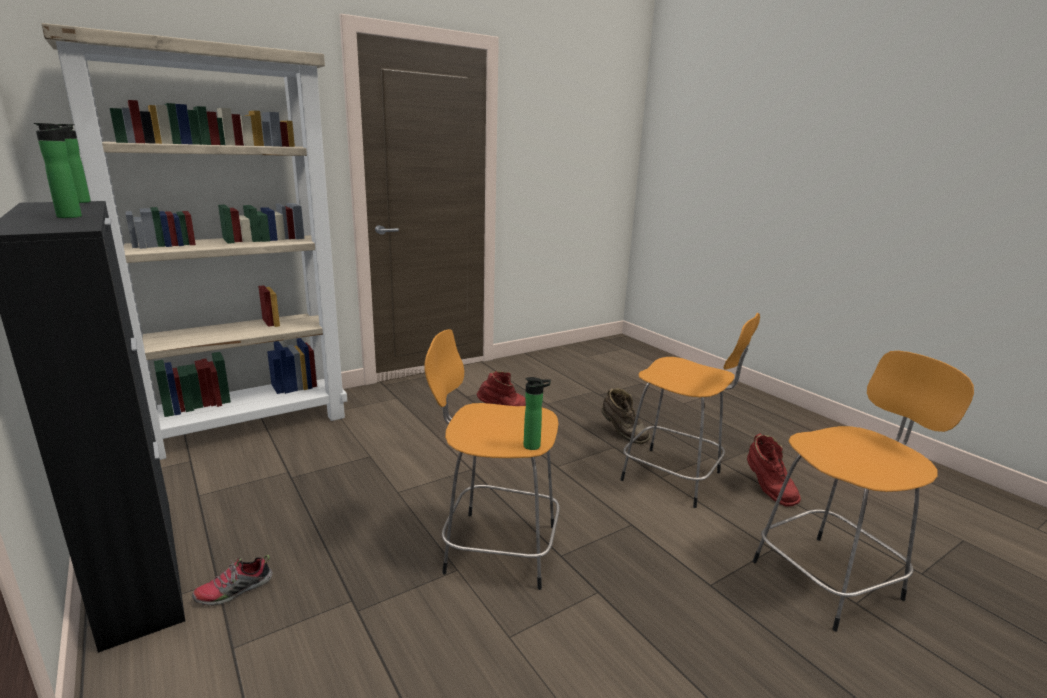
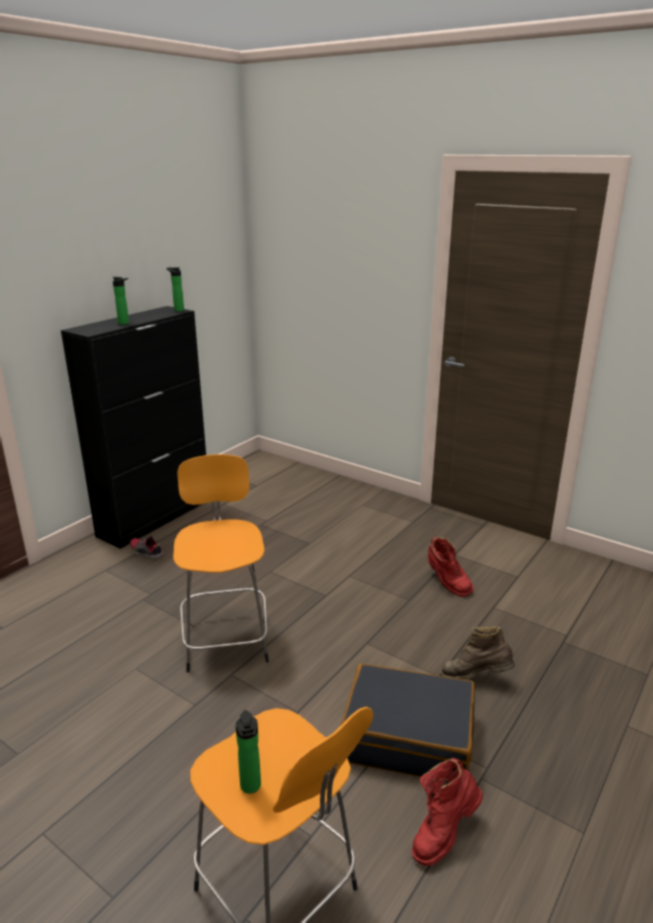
camera: 70 degrees right, 5 degrees up
beige bookcase [41,23,347,460] -> none
bottle [524,377,551,450] -> bottle moved to [235,710,261,794]
brown boot [602,388,651,444] -> brown boot turned 75 degrees clockwise [441,627,515,680]
orange stool [620,313,760,508] -> black suitcase [340,664,475,777]

